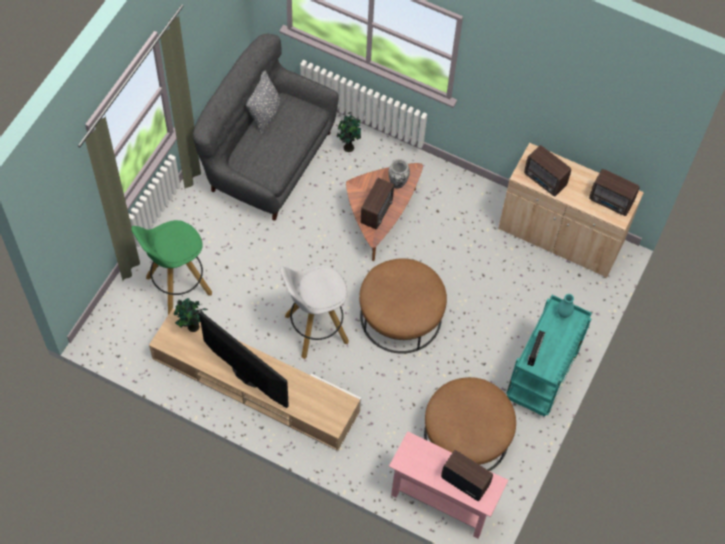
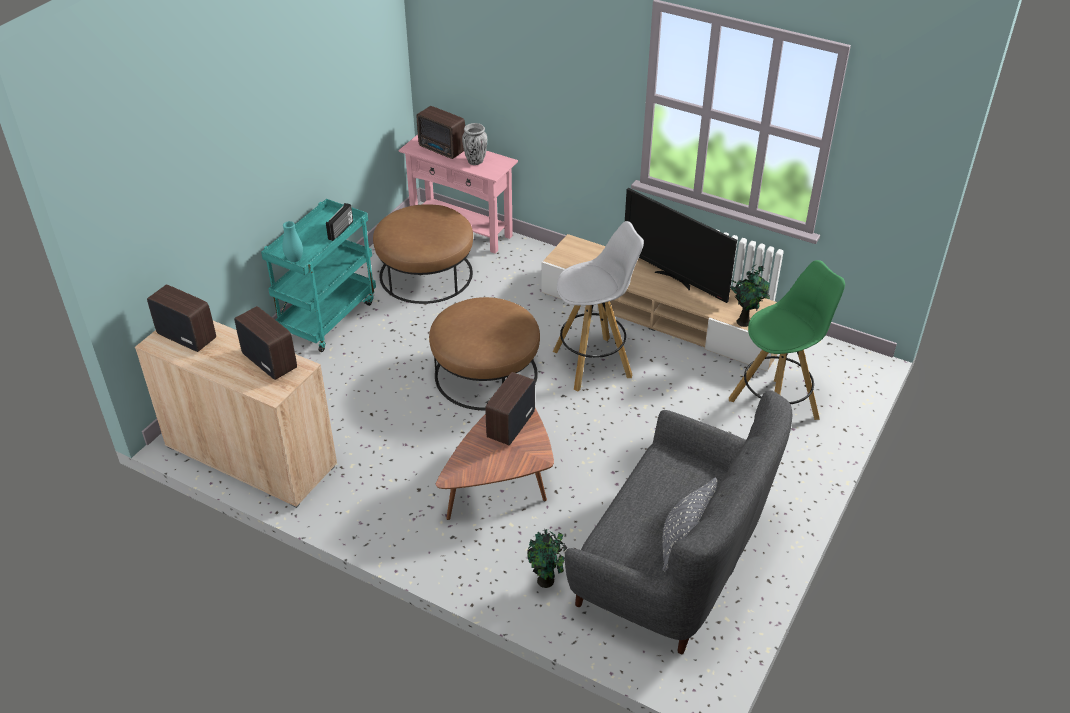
camera: 175 degrees left, 20 degrees down
vase [388,159,410,189] -> vase moved to [462,123,487,165]

